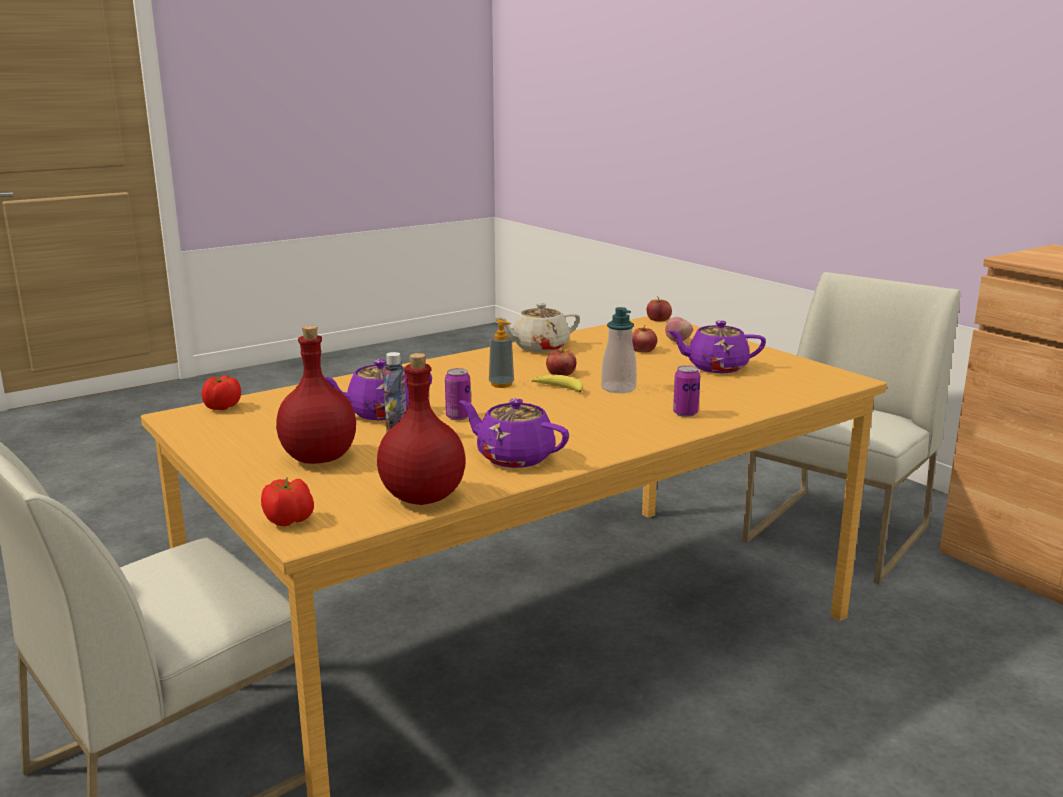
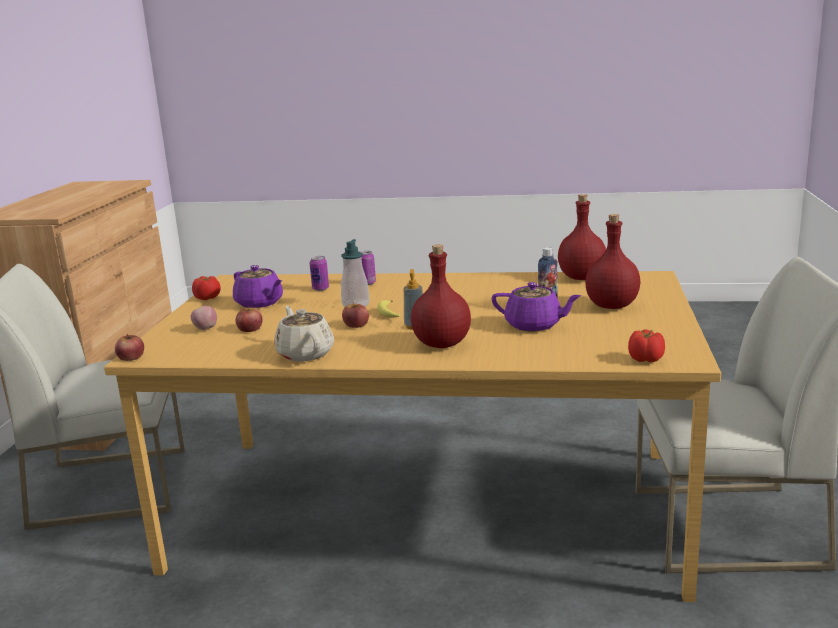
camera: 135 degrees left, 0 degrees up
tomato [261,477,314,527] -> tomato moved to [192,276,221,300]
can [445,368,471,420] -> can moved to [310,256,329,291]
purple teapot [460,398,569,468] -> none
beige teapot [495,303,580,352] -> beige teapot turned 135 degrees counterclockwise [274,306,334,361]
none -> red bottle [411,244,471,348]

